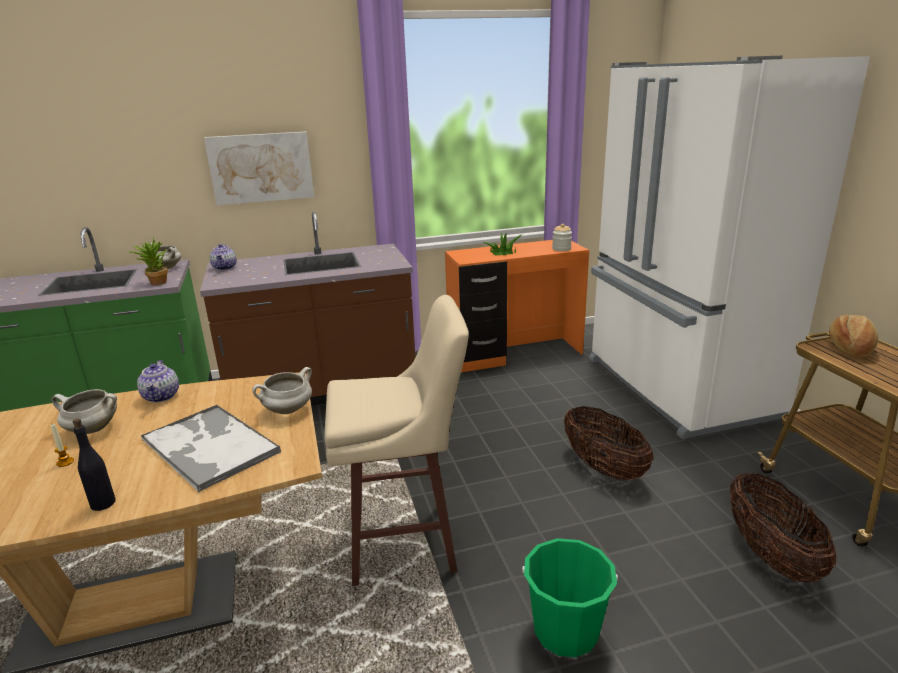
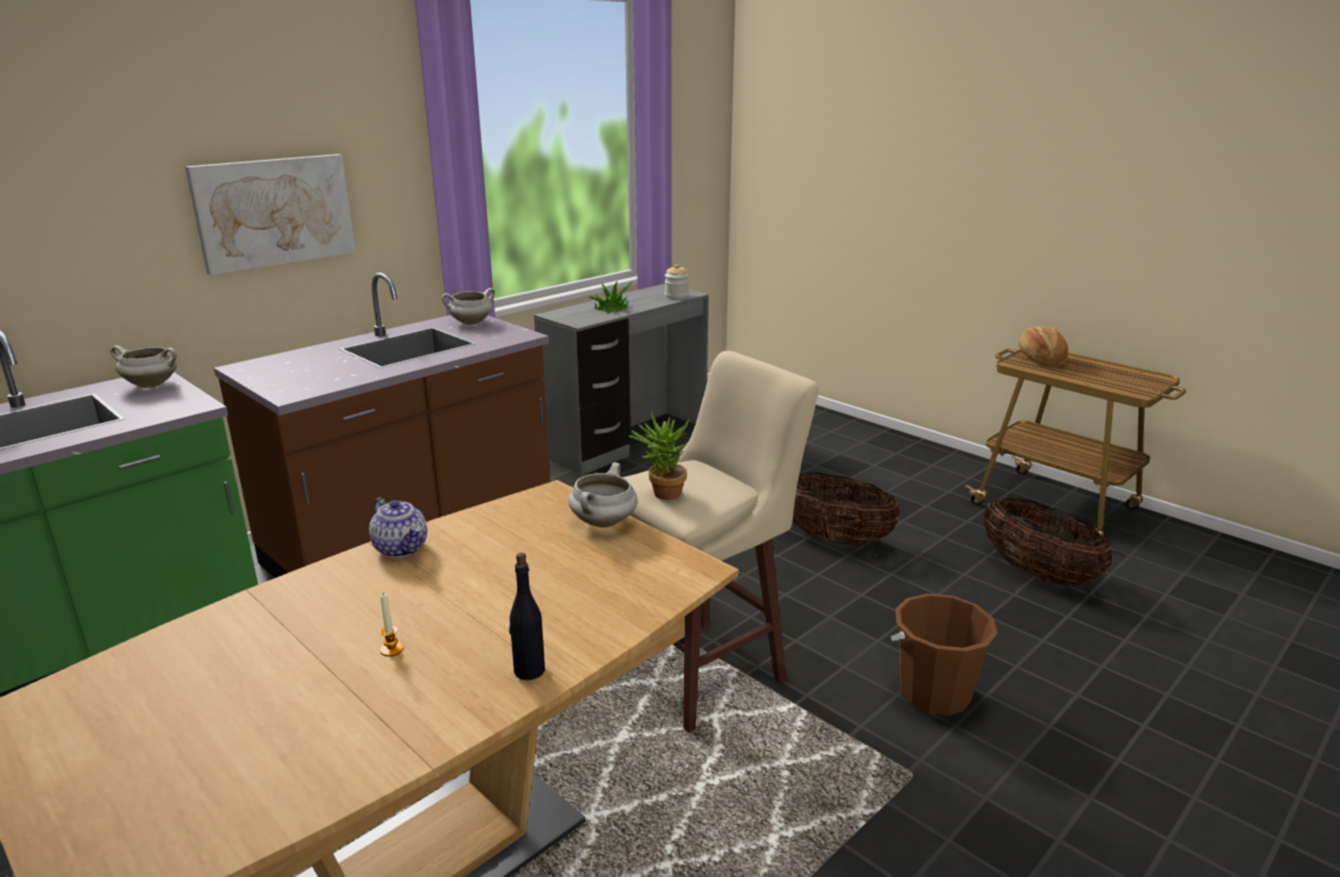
camera: 30 degrees left, 0 degrees up
white cooking pot [51,389,117,434] -> white cooking pot moved to [442,288,495,325]
potted plant [128,237,168,285] -> potted plant moved to [628,412,690,500]
tray [141,404,281,492] -> none
teapot [210,244,237,270] -> none
orange desk [445,240,589,372] -> grey desk [534,284,709,475]
green bucket [522,538,618,658] -> brown bucket [891,593,998,715]
white fridge [589,56,870,439] -> none

